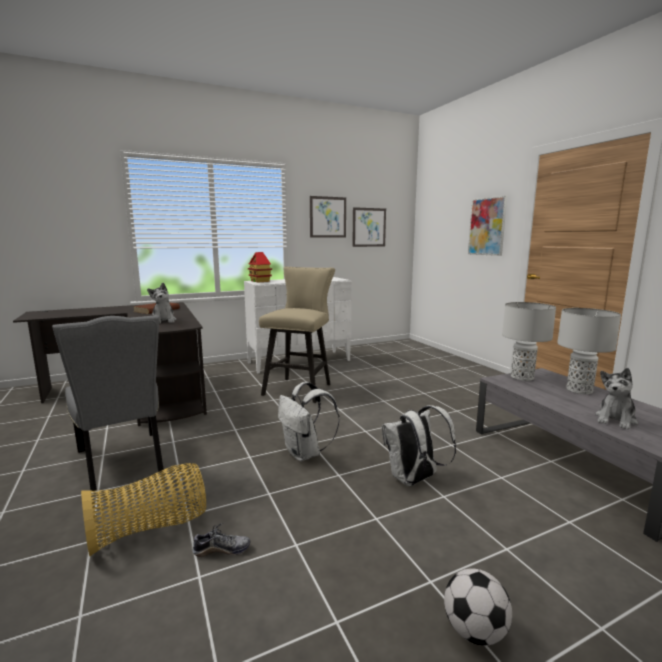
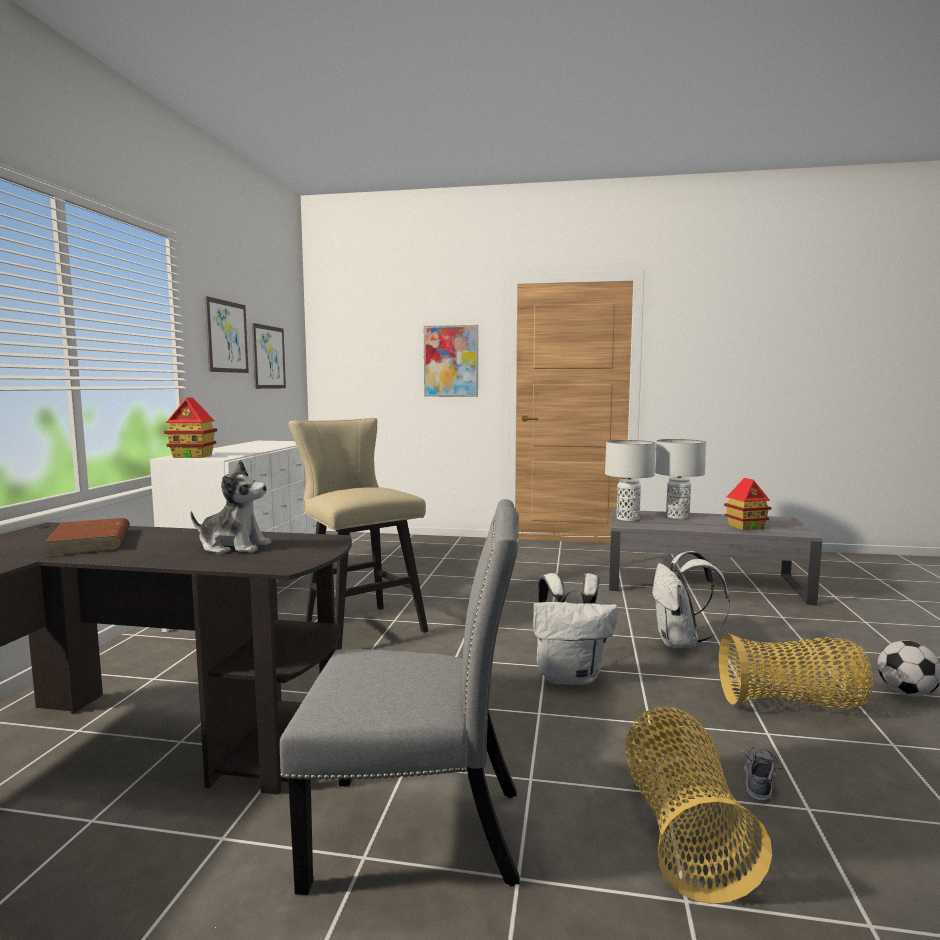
camera: 55 degrees left, 5 degrees down
plush toy [595,368,638,430] -> toy house [724,478,771,530]
none -> basket [719,633,873,709]

